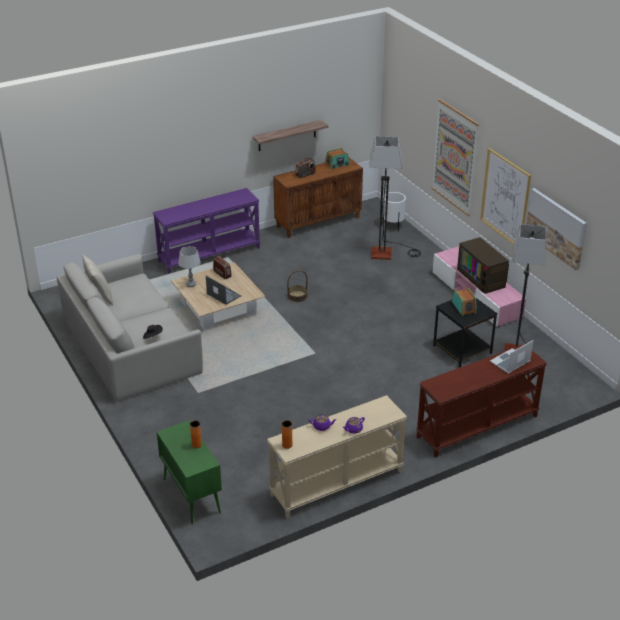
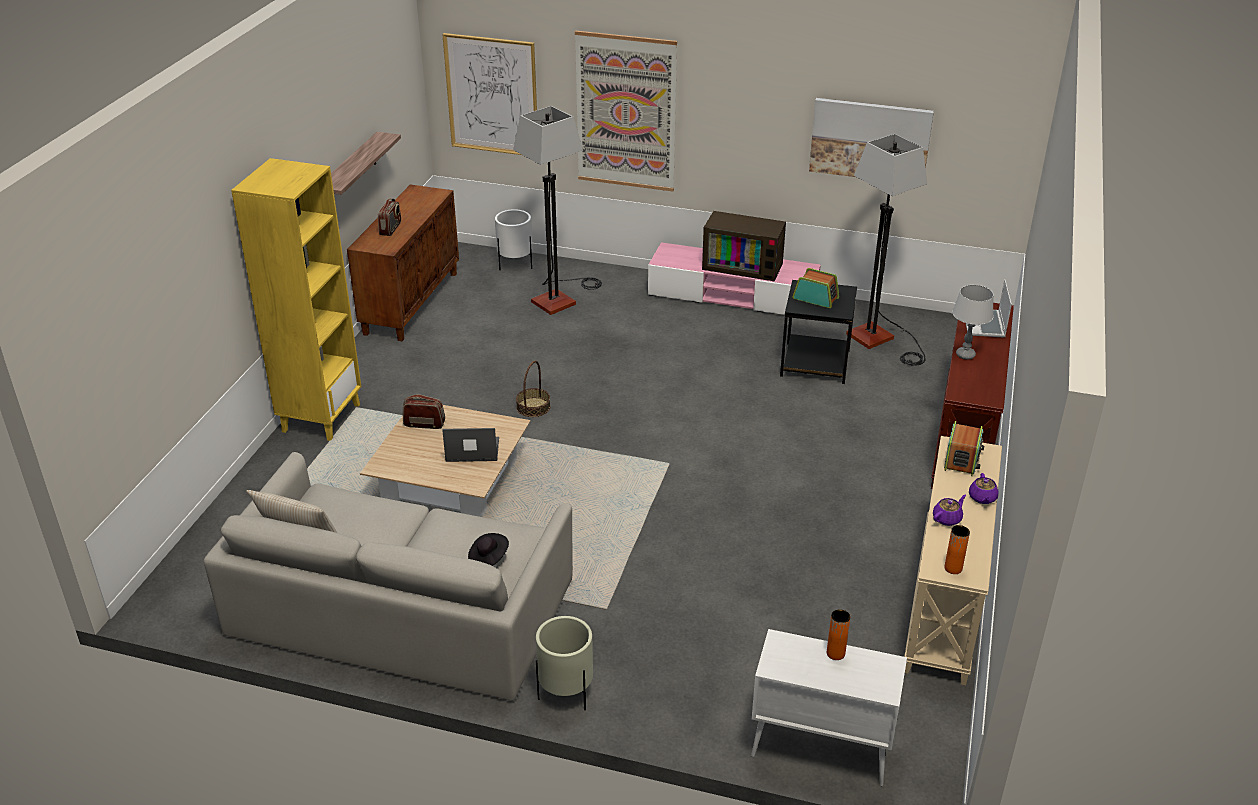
camera: 45 degrees left, 0 degrees up
purple console table [153,188,260,274] -> yellow bookcase [231,158,362,441]
green cabinet [157,420,222,524] -> white cabinet [751,629,907,786]
grey table lamp [178,246,201,287] -> grey table lamp moved to [952,285,994,360]
radio [324,148,350,169] -> radio moved to [944,421,984,476]
picture [480,148,531,245] -> picture moved to [442,33,537,155]
none -> beige planter [536,616,593,710]

